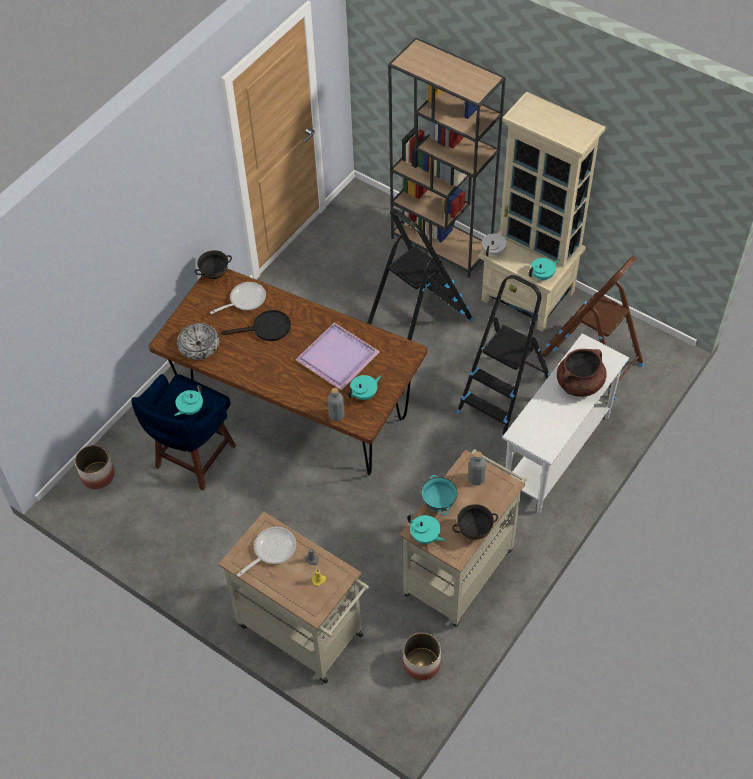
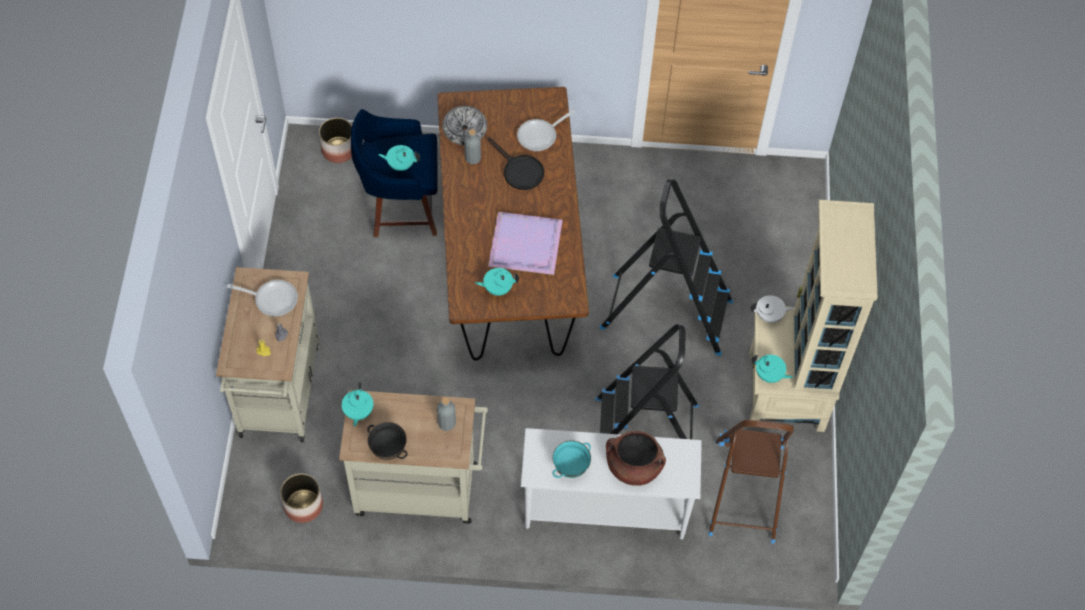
camera: 55 degrees right, 5 degrees up
black bowl [194,250,232,279] -> none
frying pan [210,282,266,314] -> frying pan turned 120 degrees clockwise [517,110,575,151]
grey bottle [328,388,345,421] -> grey bottle moved to [464,129,481,164]
turquoise teapot [348,375,381,400] -> turquoise teapot turned 150 degrees clockwise [475,268,519,296]
bookcase [388,37,506,278] -> none
turquoise bowl [421,475,457,515] -> turquoise bowl moved to [552,440,591,478]

